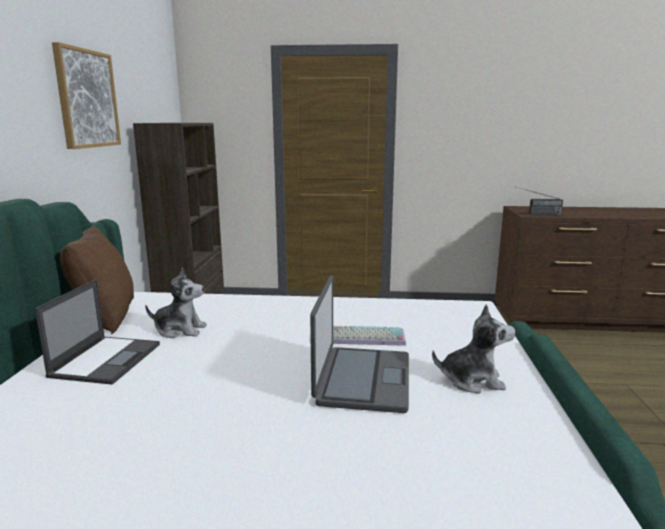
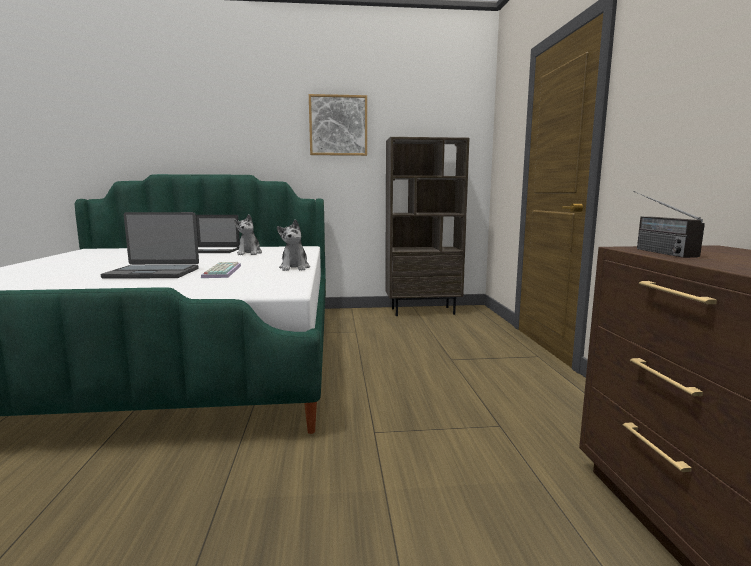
camera: 80 degrees right, 5 degrees down
brown pillow [60,226,134,334] -> none
plush toy [432,304,515,394] -> plush toy moved to [277,219,310,271]

